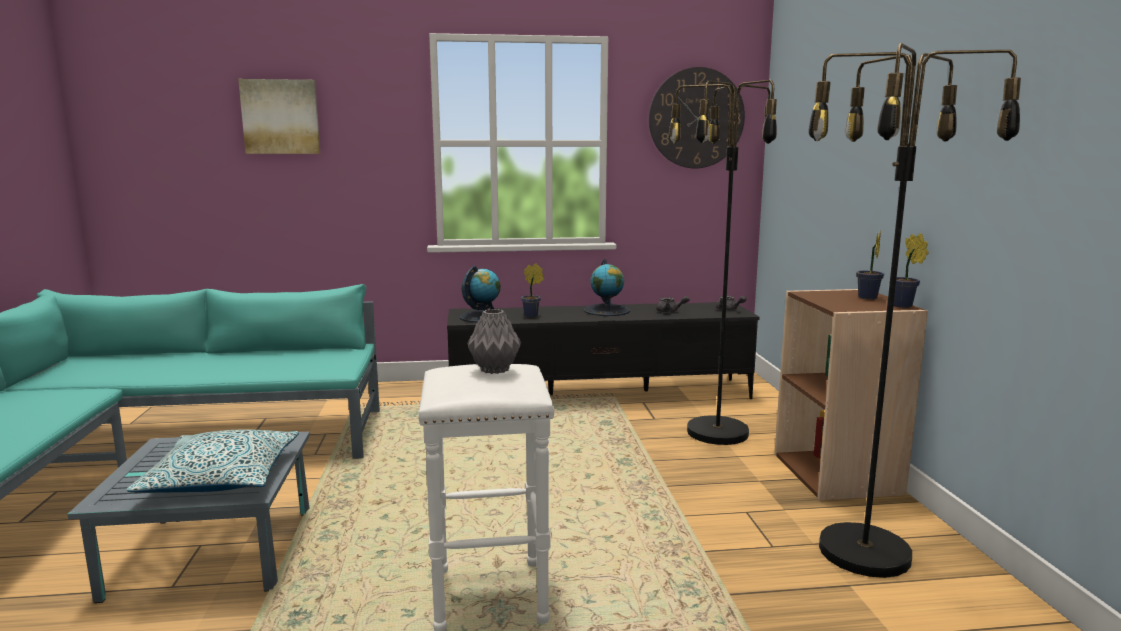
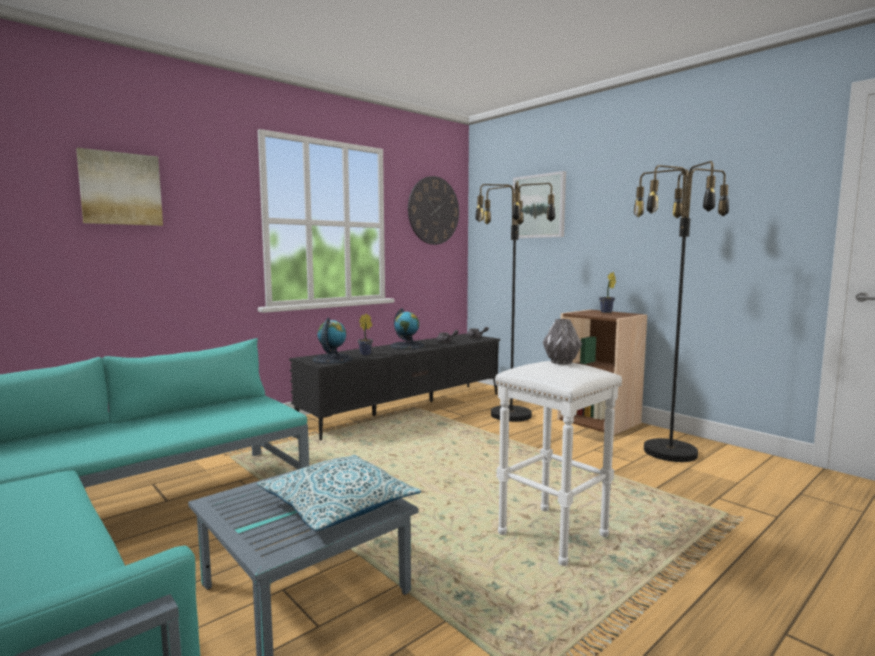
camera: 35 degrees left, 5 degrees down
potted plant [894,233,929,308] -> none
none -> picture [513,171,566,238]

